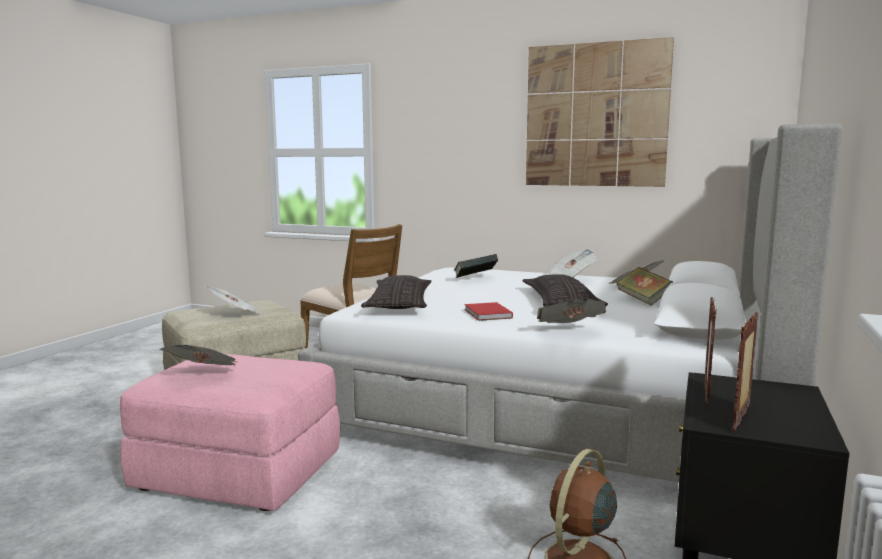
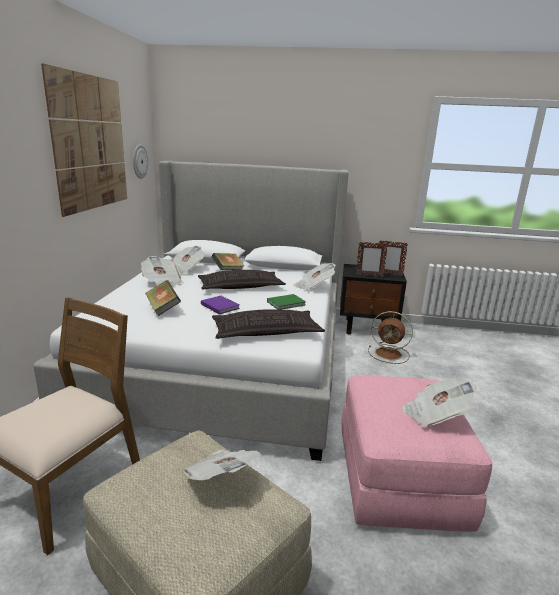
camera: 105 degrees left, 10 degrees up
red book [464,302,513,321] -> green book [267,294,306,310]
none -> wall clock [133,144,148,179]
none -> purple book [201,296,240,314]

